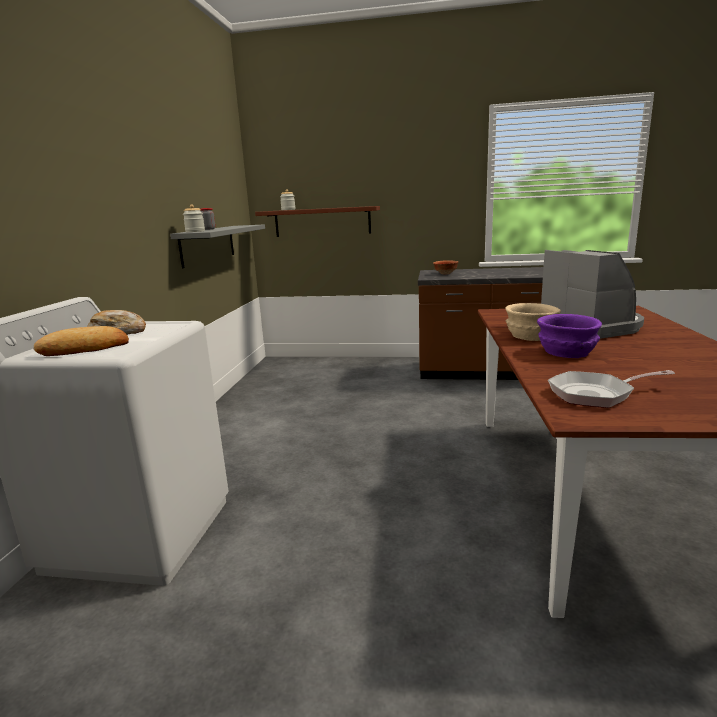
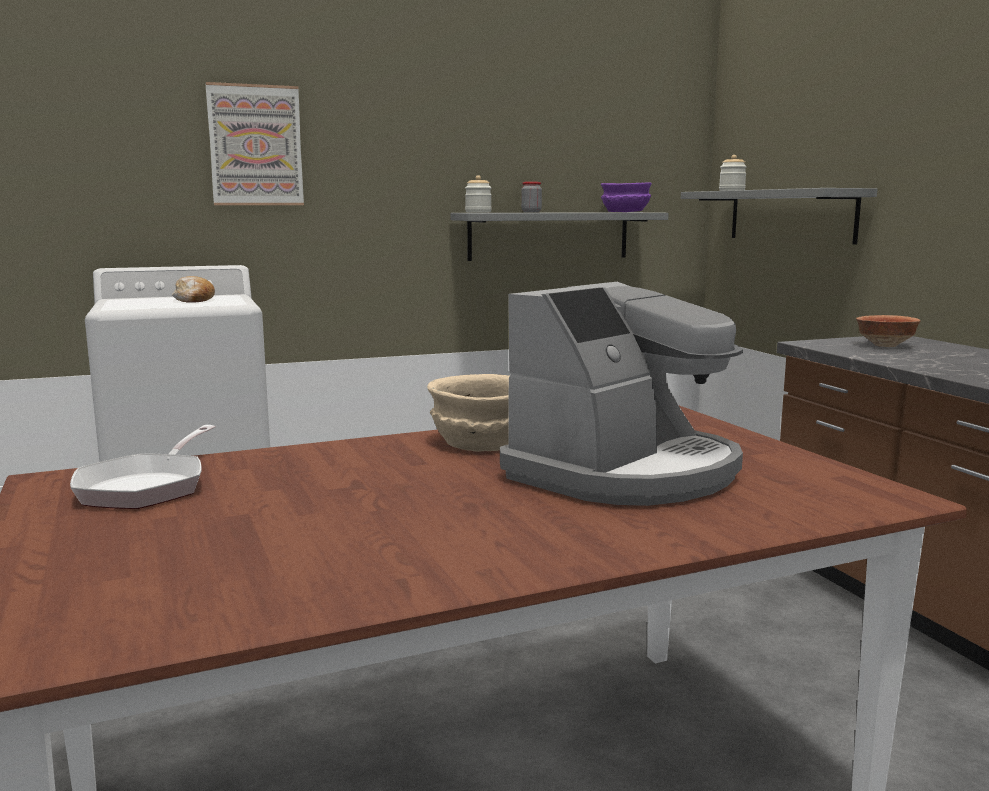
camera: 60 degrees right, 5 degrees down
bread [33,326,129,356] -> none
brown shelf [255,206,380,237] -> grey shelf [681,188,877,245]
purple bowl [537,314,602,358] -> purple bowl moved to [601,183,652,212]
frying pan [548,370,675,408] -> frying pan turned 135 degrees counterclockwise [70,425,216,509]
none -> picture [206,82,304,205]

